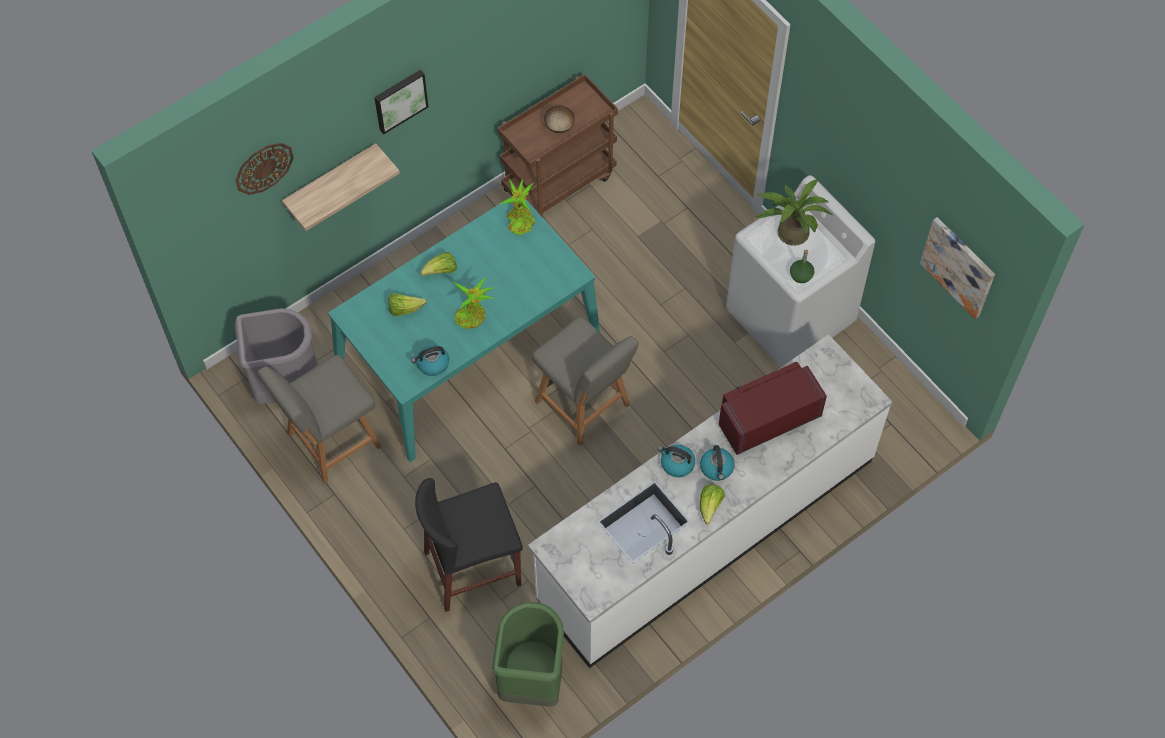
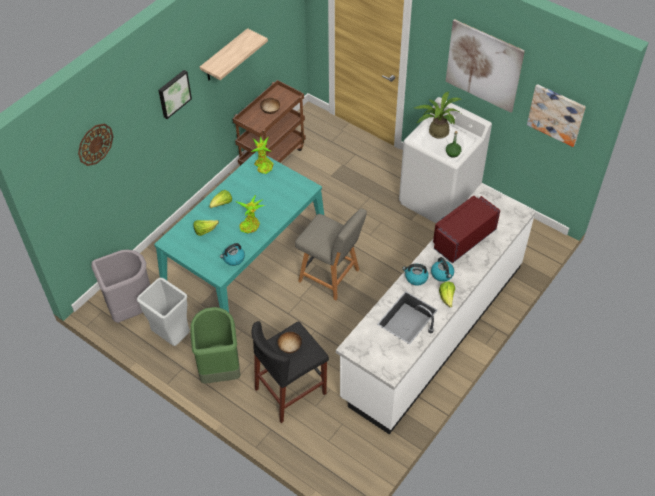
camera: 15 degrees left, 10 degrees down
grey chair [258,355,382,483] -> grey trash can [137,278,190,346]
shelf [282,143,400,231] -> shelf moved to [200,28,268,80]
green trash can [492,602,564,707] -> green trash can moved to [190,307,240,384]
none -> bowl [277,332,302,353]
none -> picture [445,19,525,113]

